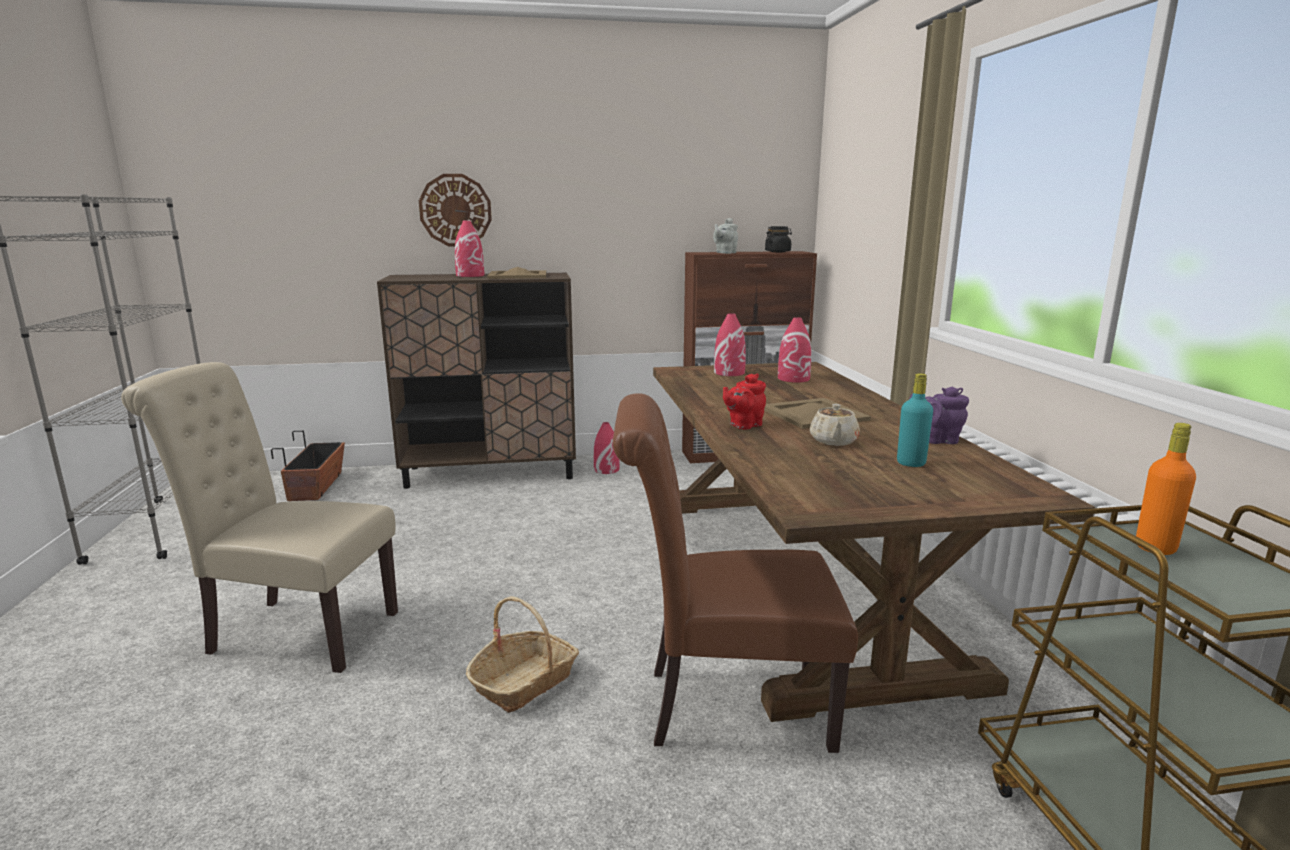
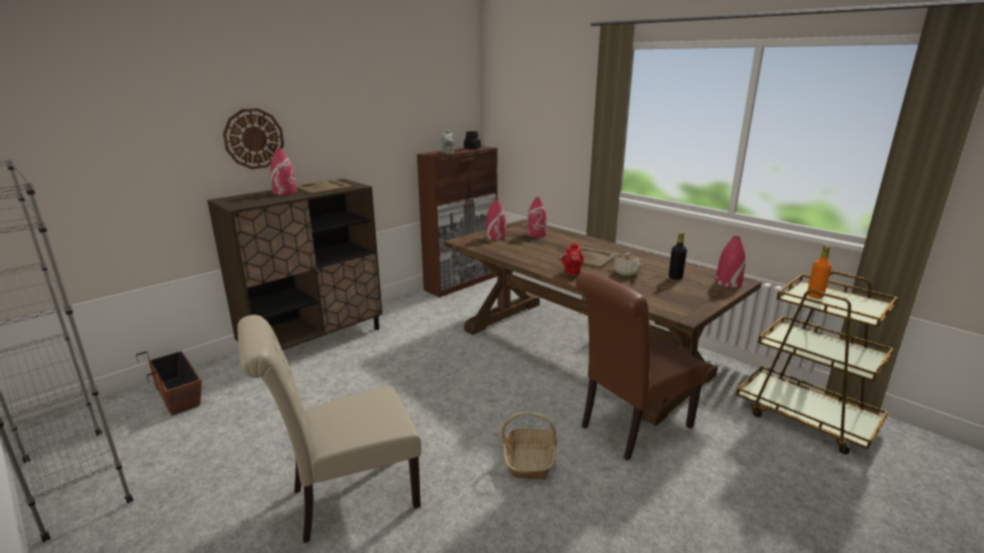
camera: 35 degrees left, 5 degrees up
red vase [594,422,619,474] -> red vase moved to [715,236,746,287]
turquoise bottle [897,373,933,467] -> black bottle [669,232,687,280]
purple teapot [909,387,969,444] -> none

